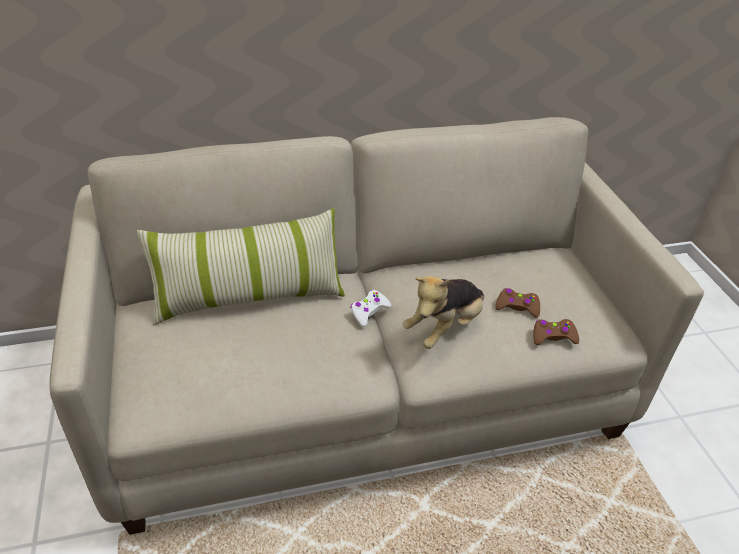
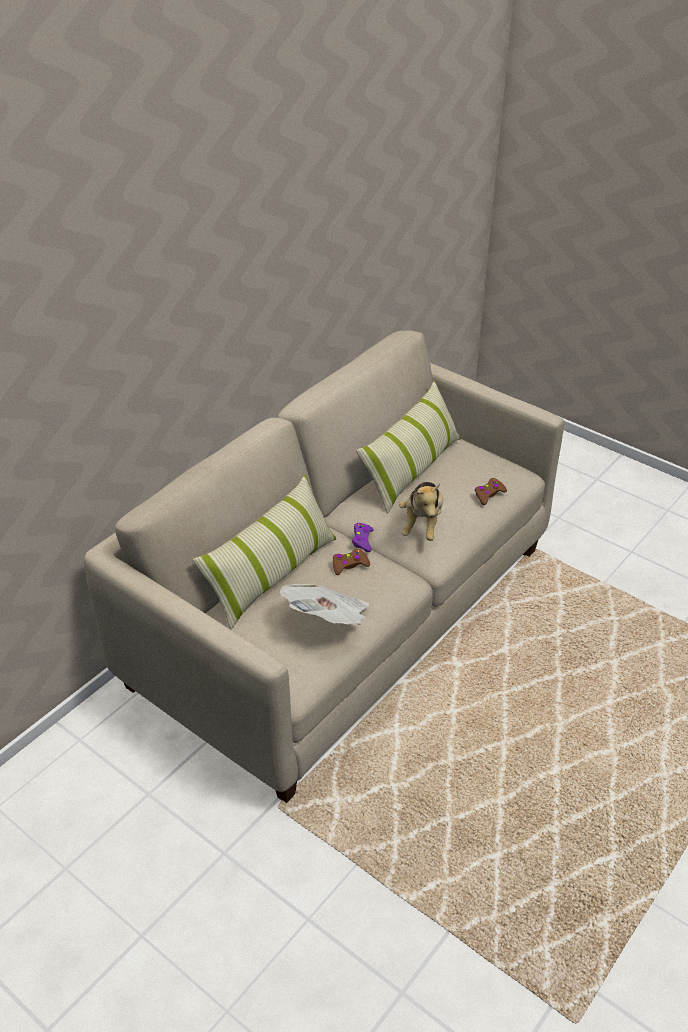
camera: 35 degrees left, 0 degrees up
white game controller [350,290,391,327] -> purple game controller [352,523,374,552]
brown game controller [495,288,540,318] -> brown game controller moved to [333,548,370,575]
none -> newspaper [280,584,369,625]
none -> pillow [356,380,461,514]

